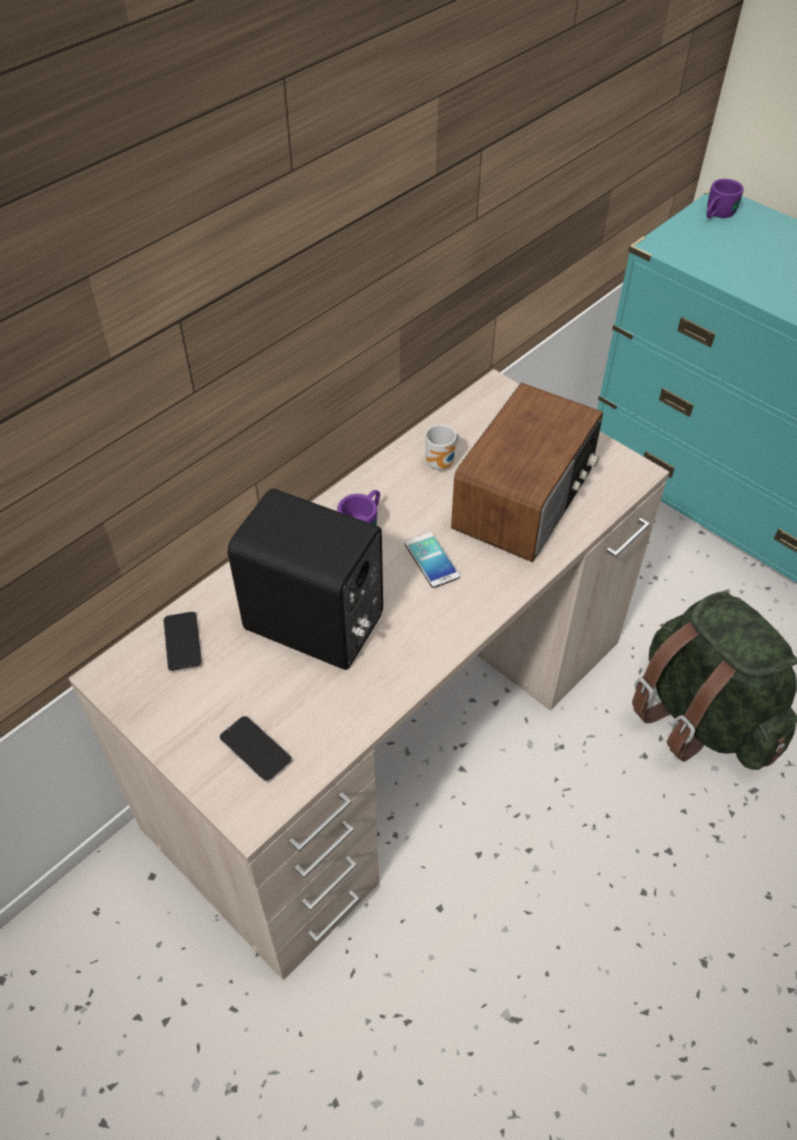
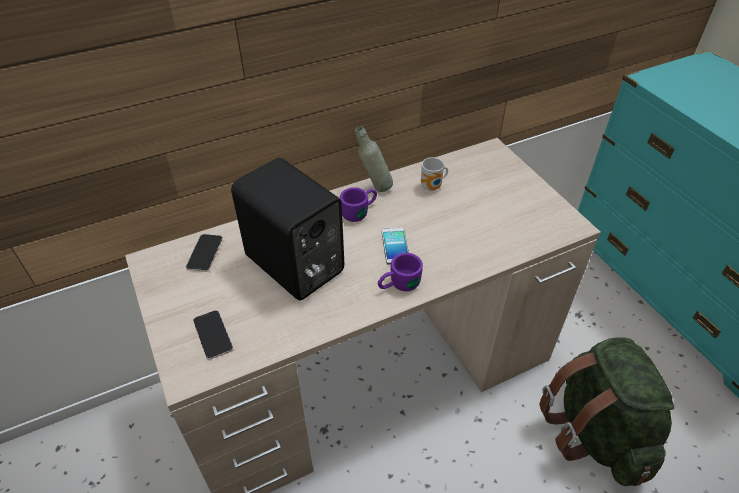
camera: 20 degrees right, 5 degrees down
radio [451,383,603,562] -> none
purple mug [707,179,744,218] -> purple mug moved to [378,253,423,291]
none -> grey bottle [355,126,393,192]

